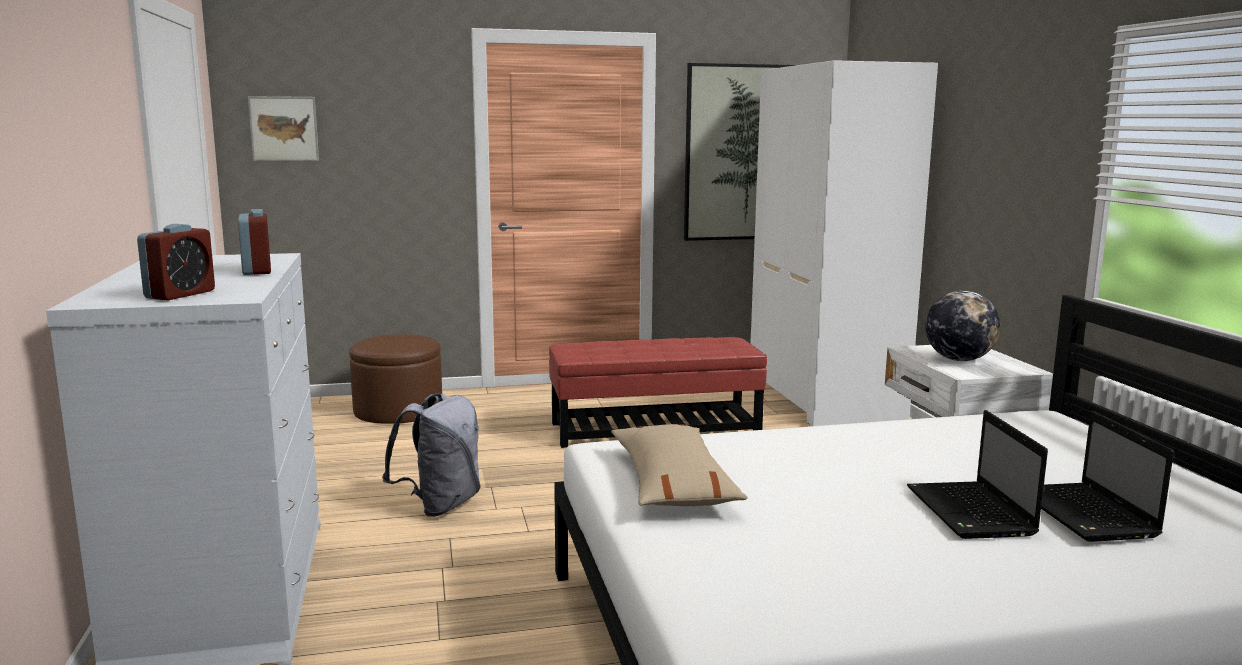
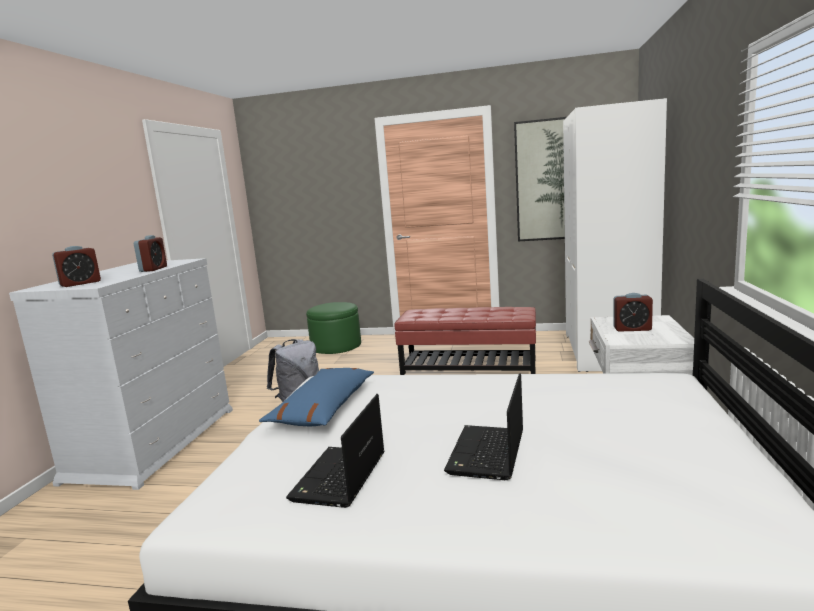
camera: 25 degrees right, 0 degrees up
picture [248,96,319,161] -> none
brown ottoman [349,334,442,424] -> green ottoman [306,302,361,354]
beige pillow [611,424,748,506] -> blue pillow [259,368,374,426]
globe [925,291,1000,361] -> alarm clock [613,293,653,332]
laptop [1041,411,1174,542] -> laptop moved to [286,394,384,508]

